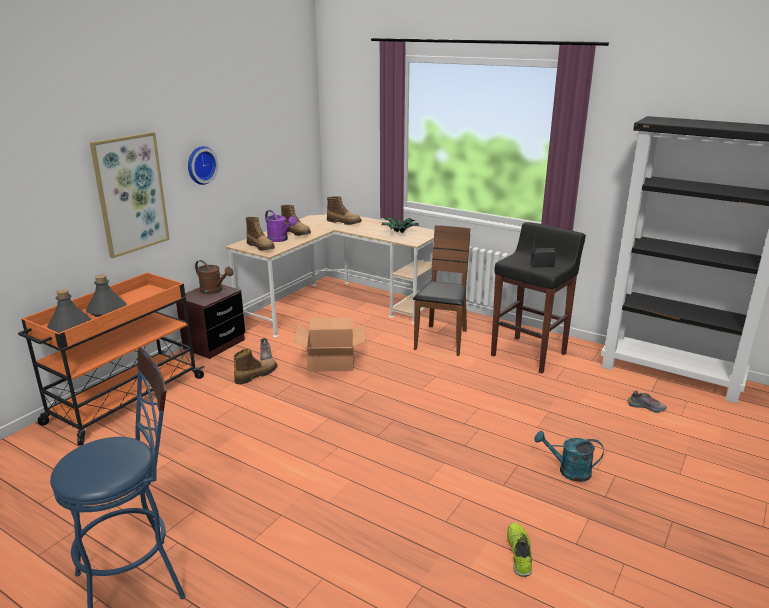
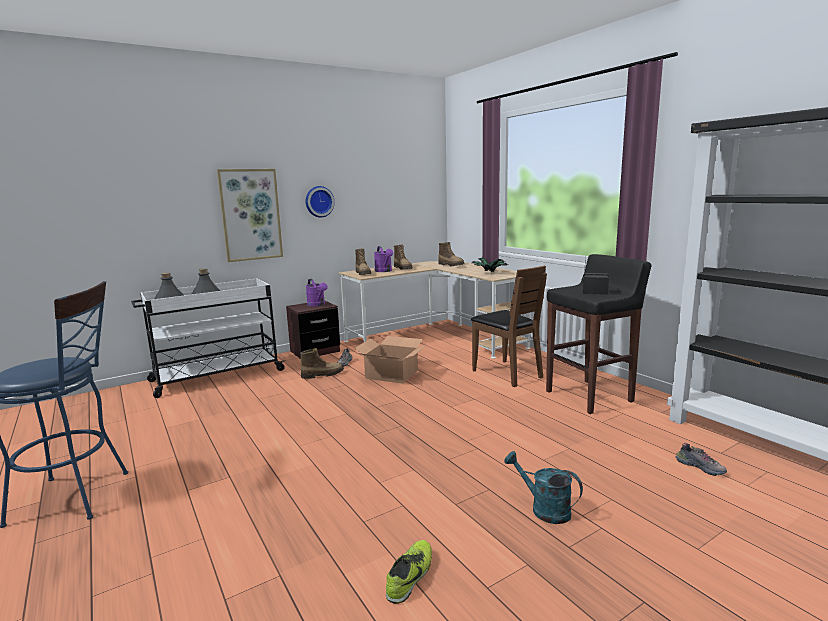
camera: 25 degrees right, 10 degrees down
orange cart [18,273,205,446] -> white cart [131,279,285,398]
brown watering can [195,260,233,294] -> purple watering can [306,279,328,306]
brown chair [413,225,470,356] -> brown chair turned 105 degrees clockwise [471,266,547,387]

